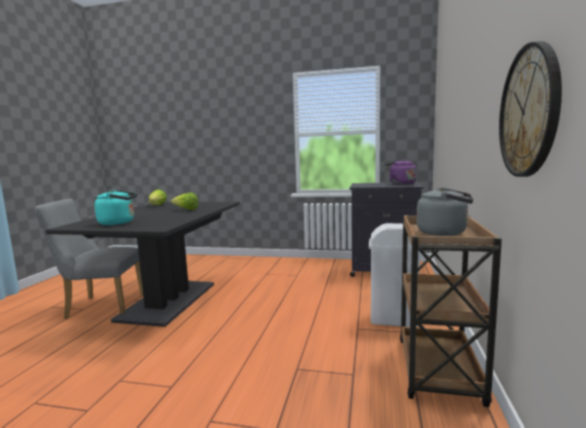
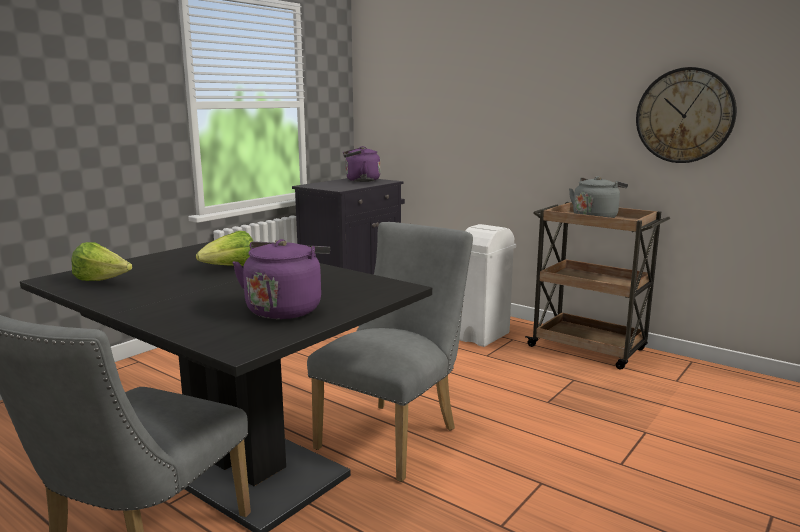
camera: 65 degrees left, 5 degrees up
turquoise kettle [94,190,137,225] -> purple kettle [232,239,330,319]
none -> grey chair [307,222,473,482]

